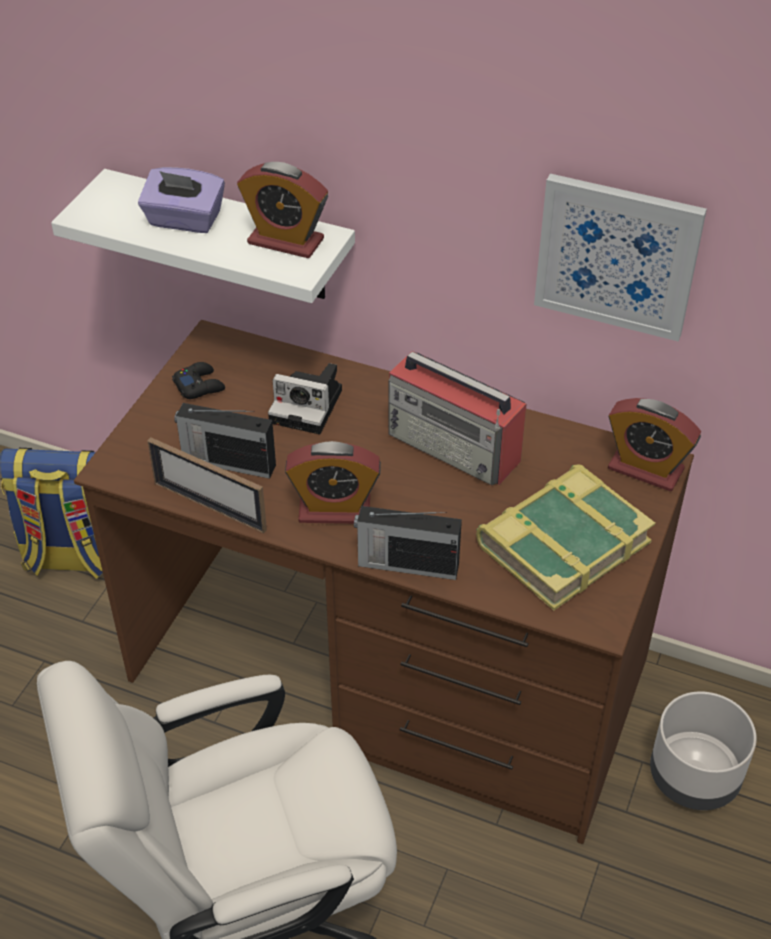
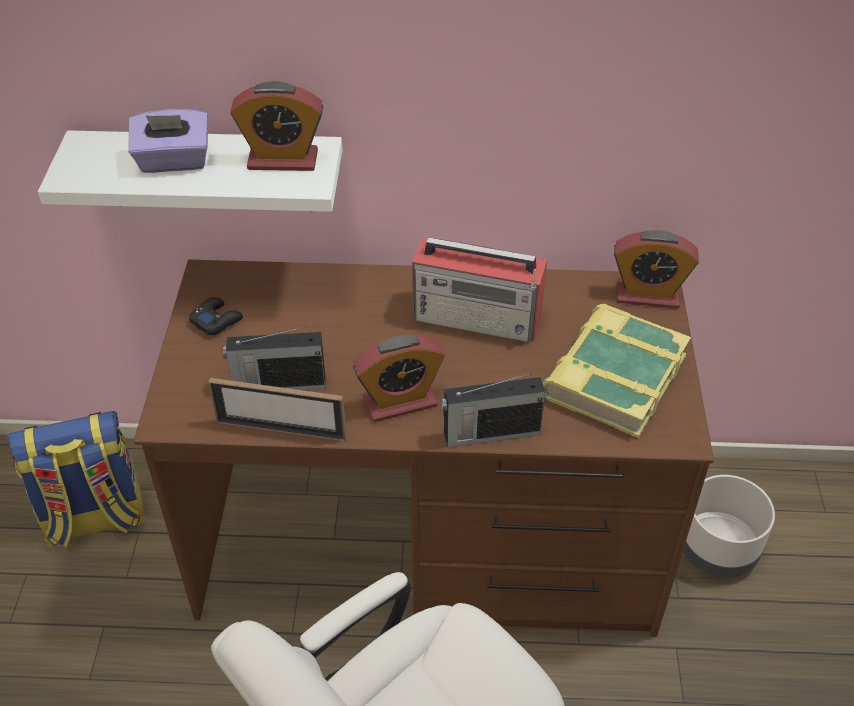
camera: 20 degrees left, 0 degrees up
camera [268,363,342,434] -> none
picture [534,174,707,341] -> none

